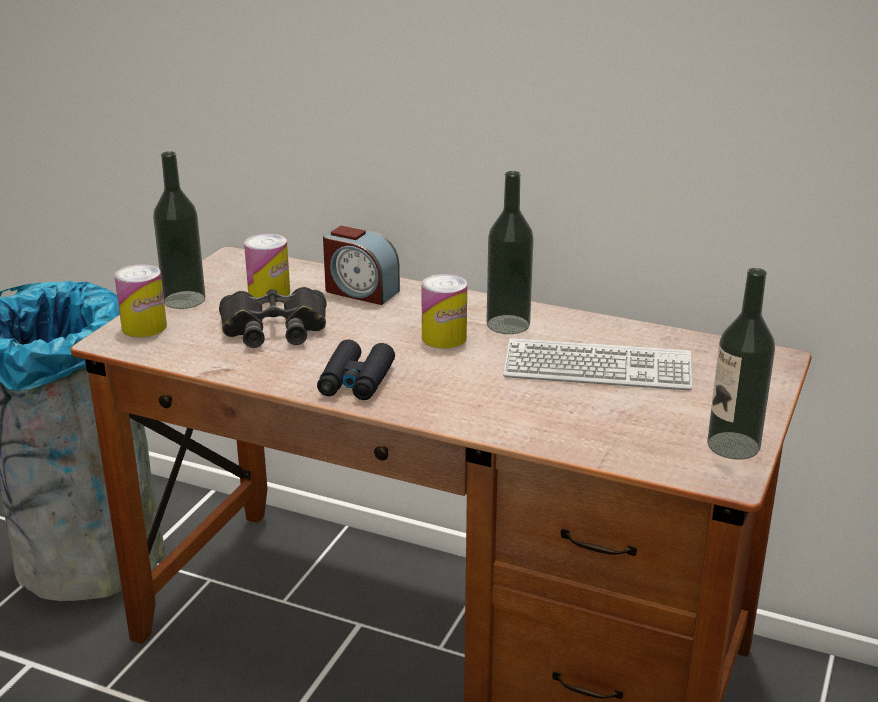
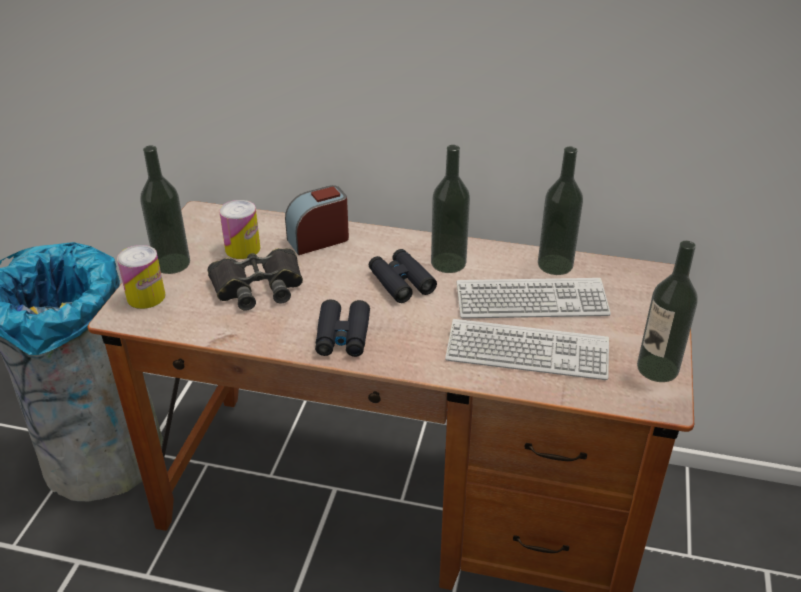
camera: 10 degrees left, 10 degrees up
alarm clock [323,226,400,305] -> alarm clock turned 135 degrees clockwise [285,185,349,255]
can [421,274,467,348] -> black binoculars [369,249,437,303]
none -> keyboard [445,319,609,380]
none -> bottle [538,146,583,275]

